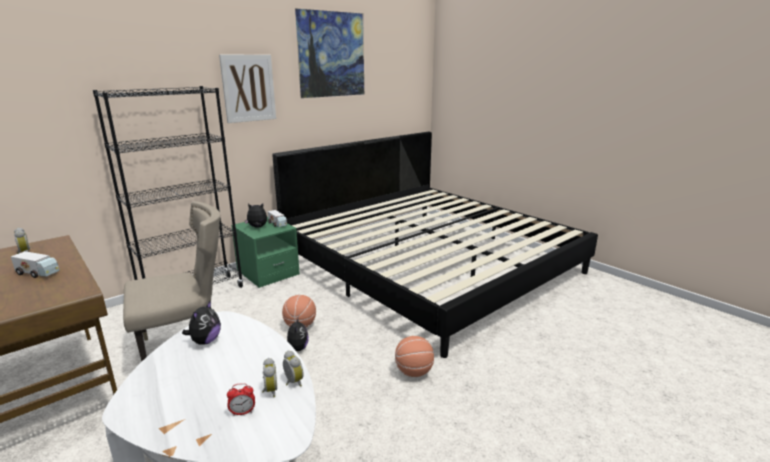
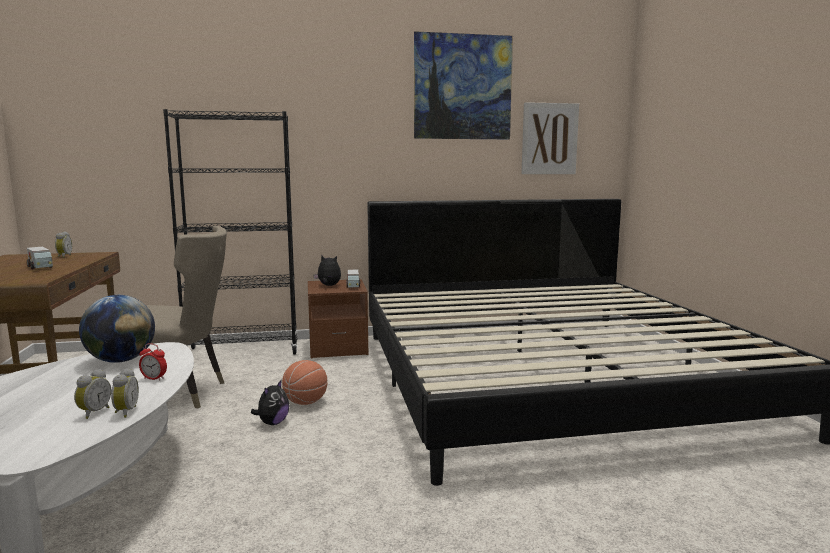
camera: 30 degrees right, 10 degrees down
plush toy [182,300,221,345] -> globe [79,295,155,363]
picture [219,55,276,123] -> picture moved to [521,102,579,174]
alarm clock [227,383,255,416] -> alarm clock moved to [139,343,167,380]
green nightstand [231,217,300,288] -> brown nightstand [308,279,368,358]
basketball [395,336,434,377] -> none

